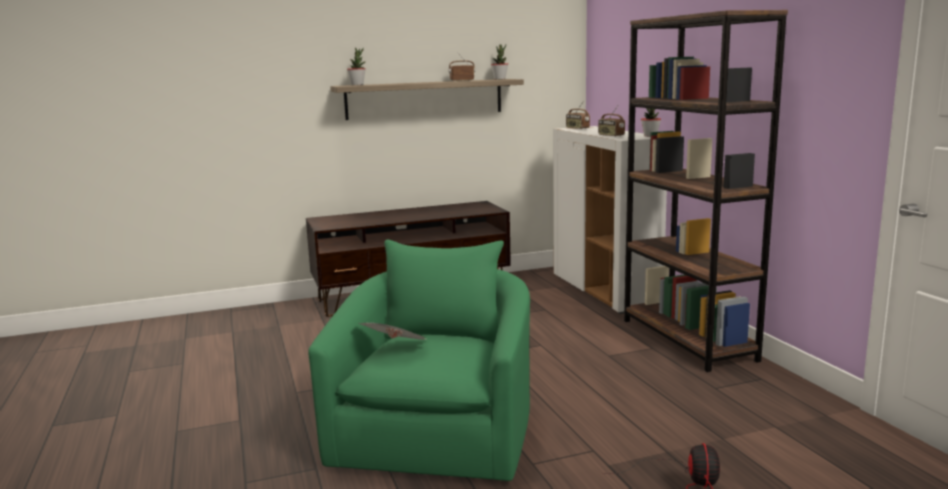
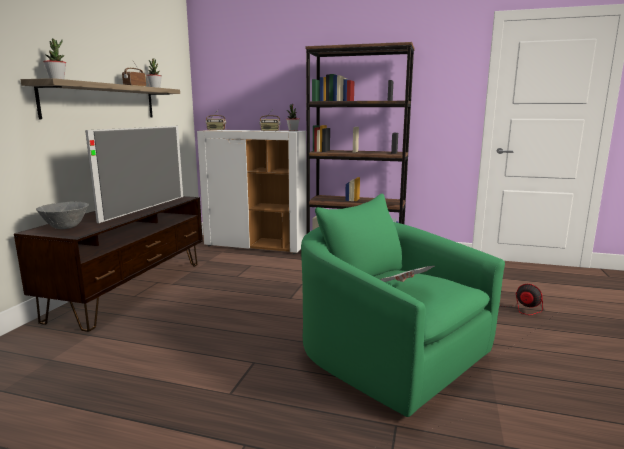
camera: 55 degrees left, 0 degrees up
none -> grey bowl [36,202,89,229]
none -> television [85,126,183,223]

